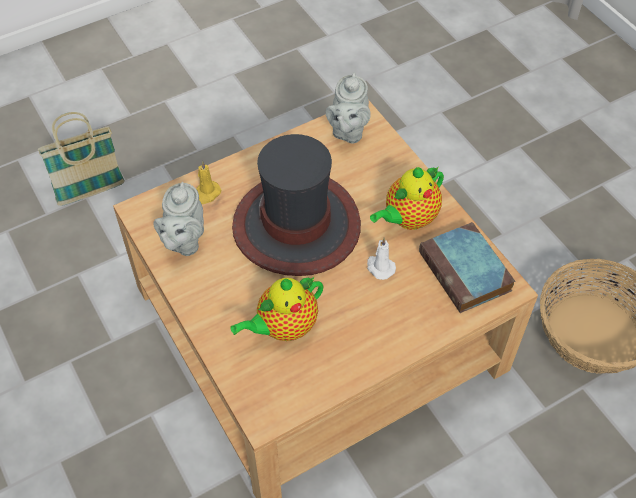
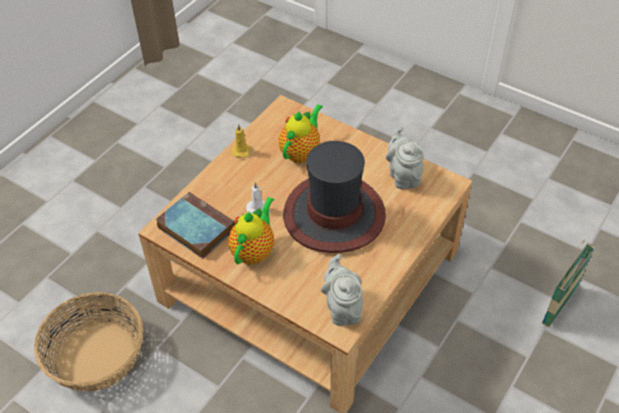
camera: 155 degrees right, 5 degrees down
yellow candle [196,161,221,204] -> yellow candle moved to [231,124,251,158]

